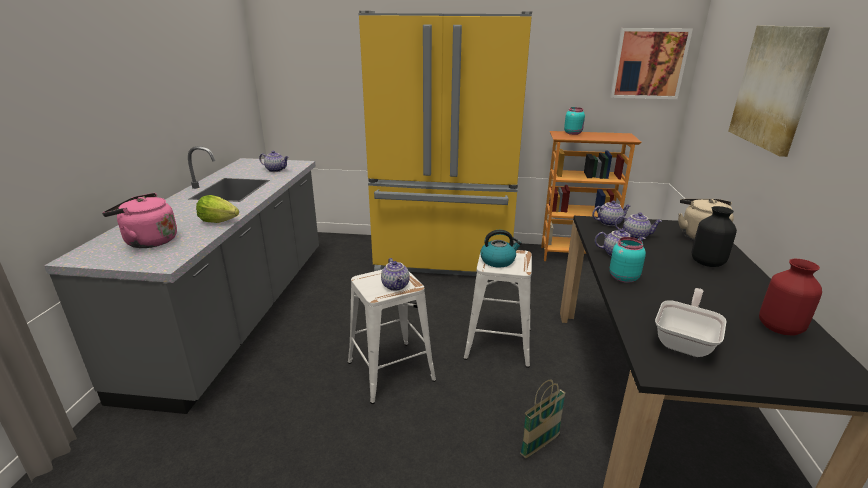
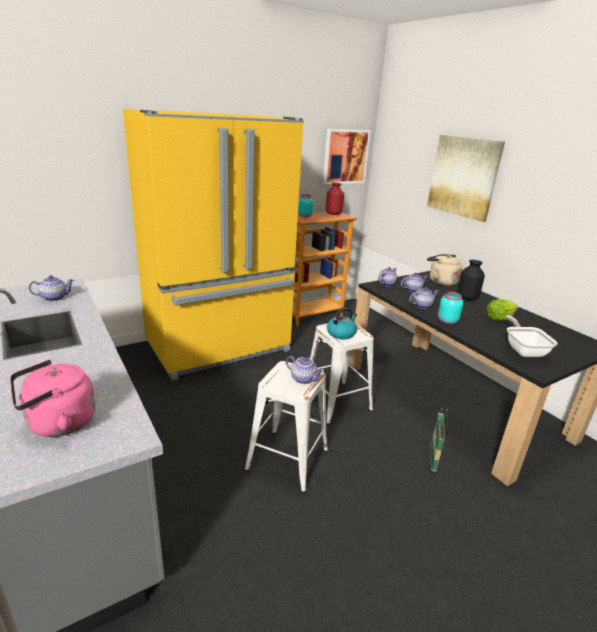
camera: 40 degrees left, 0 degrees up
lettuce [196,195,239,223] -> lettuce moved to [487,299,518,321]
red vase [759,259,822,335] -> red vase moved to [326,183,344,215]

